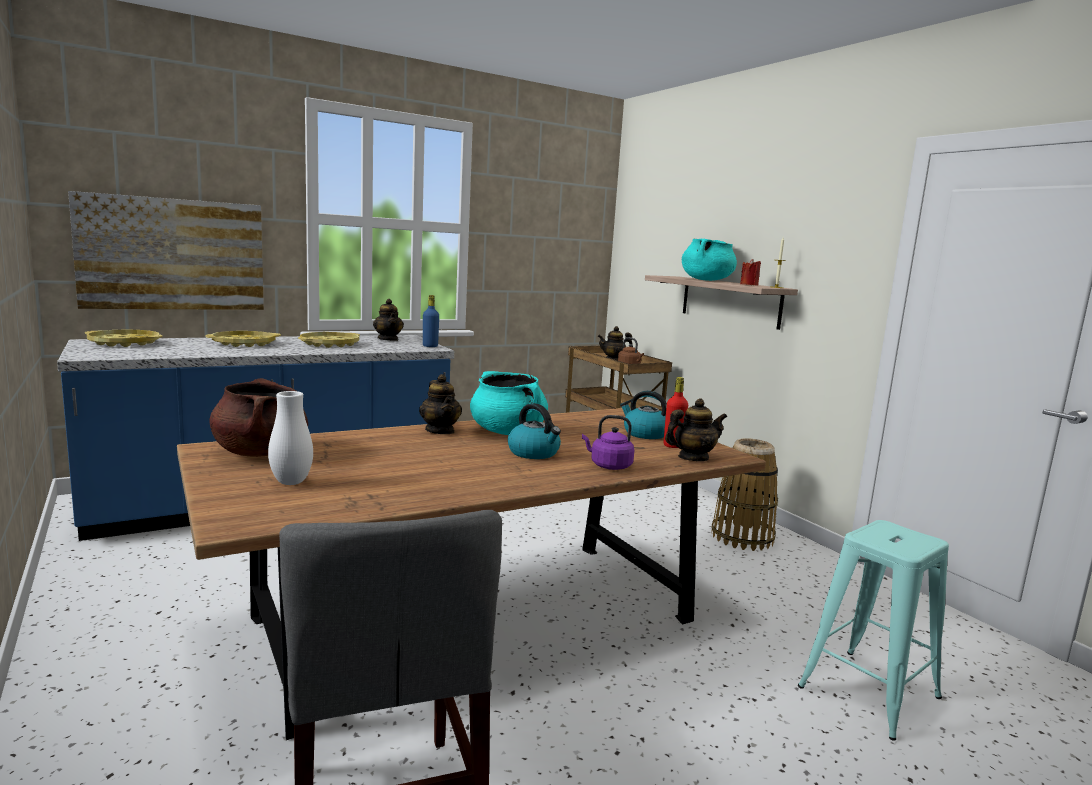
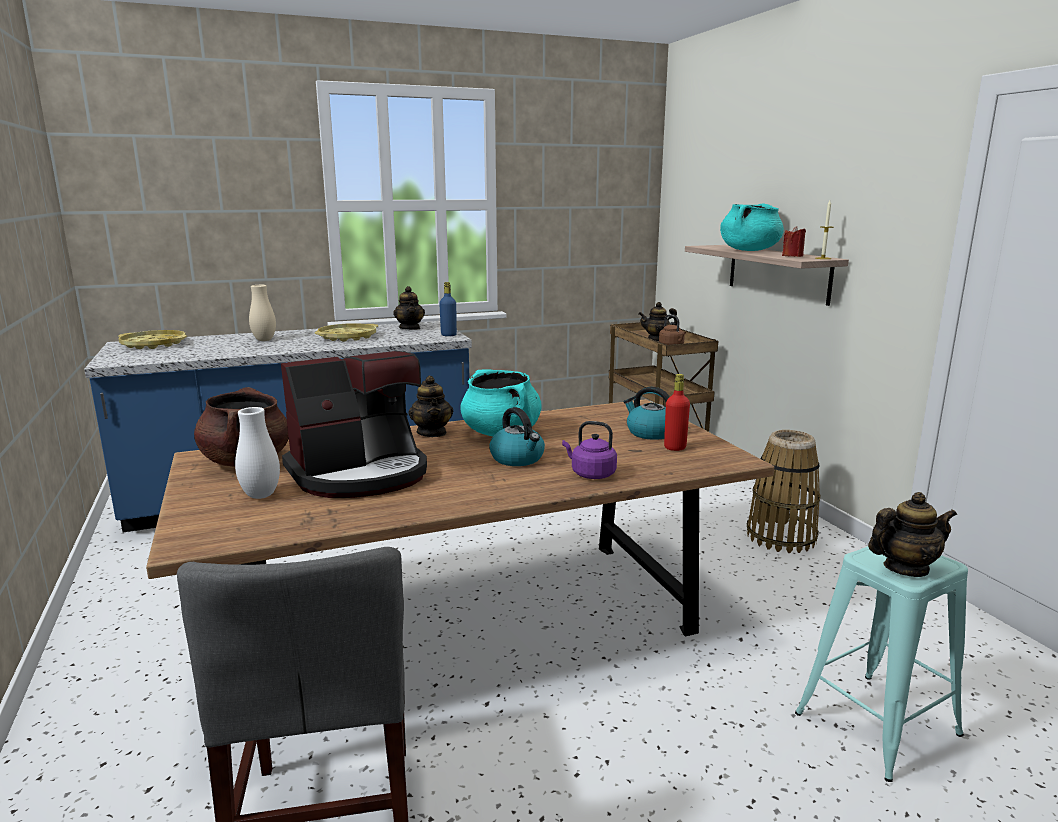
camera: 10 degrees right, 5 degrees up
picture [68,191,264,310] -> none
yellow tray [205,331,281,347] -> beige vase [249,285,276,341]
teapot [665,398,727,461] -> teapot moved to [868,492,957,577]
none -> coffee machine [281,351,427,498]

